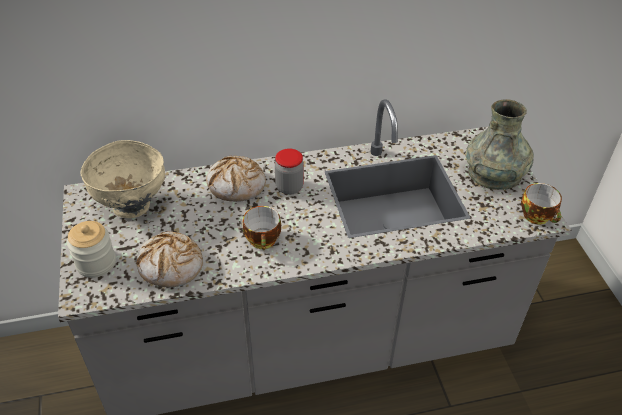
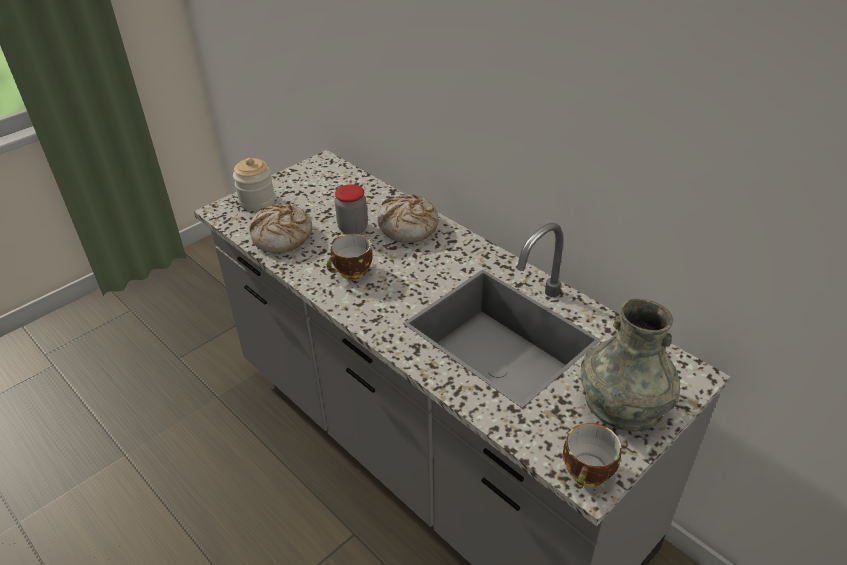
camera: 60 degrees right, 5 degrees down
beige bowl [81,140,165,218] -> none
jar [275,148,304,195] -> jar moved to [335,184,368,234]

